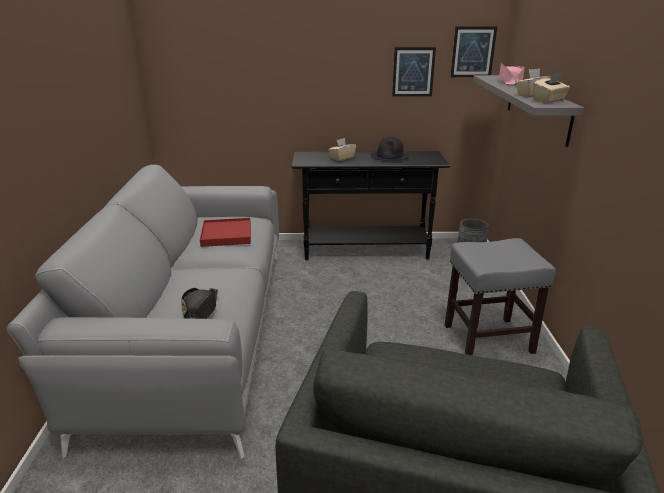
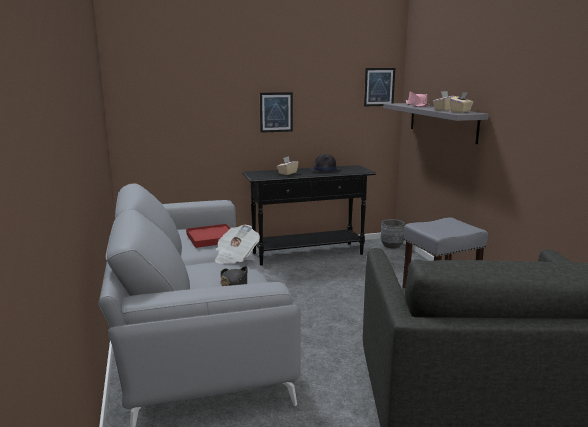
camera: 15 degrees left, 10 degrees down
picture [392,47,436,97] -> picture moved to [260,92,293,133]
none -> newspaper [215,225,260,264]

